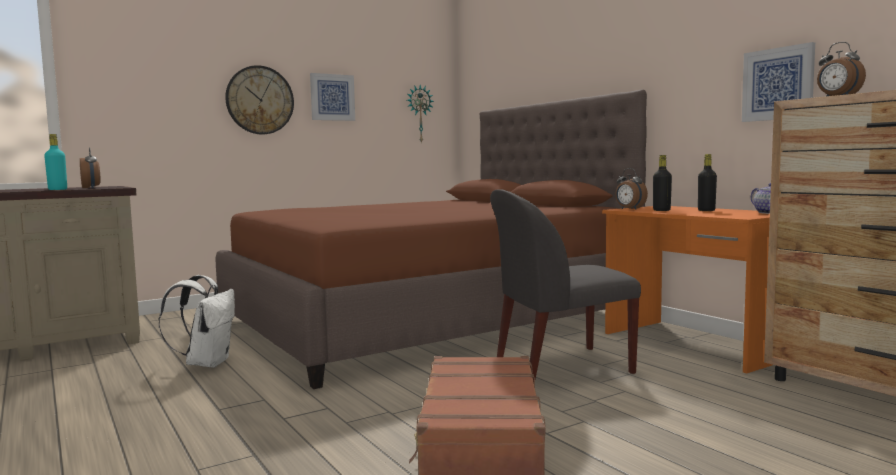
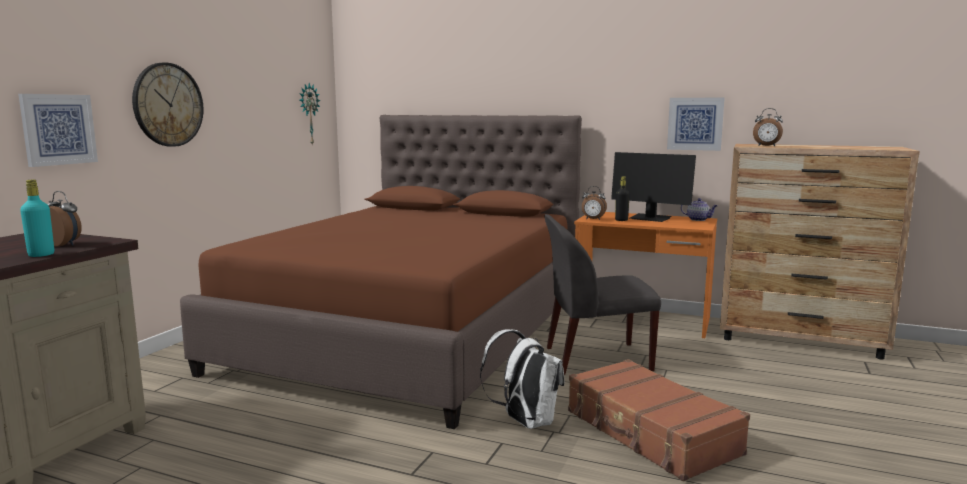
camera: 35 degrees left, 5 degrees up
white backpack [158,275,235,368] -> white backpack moved to [480,330,564,429]
picture [310,73,355,121] -> picture moved to [18,94,98,167]
grey chair [490,189,641,382] -> grey chair turned 45 degrees clockwise [544,214,661,375]
black bottle [698,154,717,211] -> monitor [611,152,696,222]

